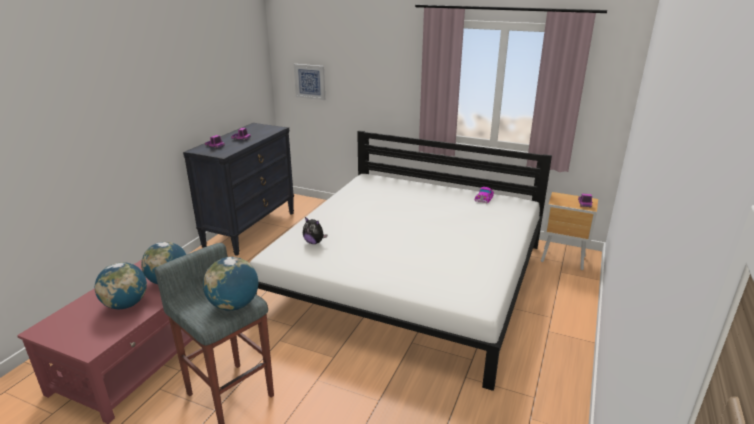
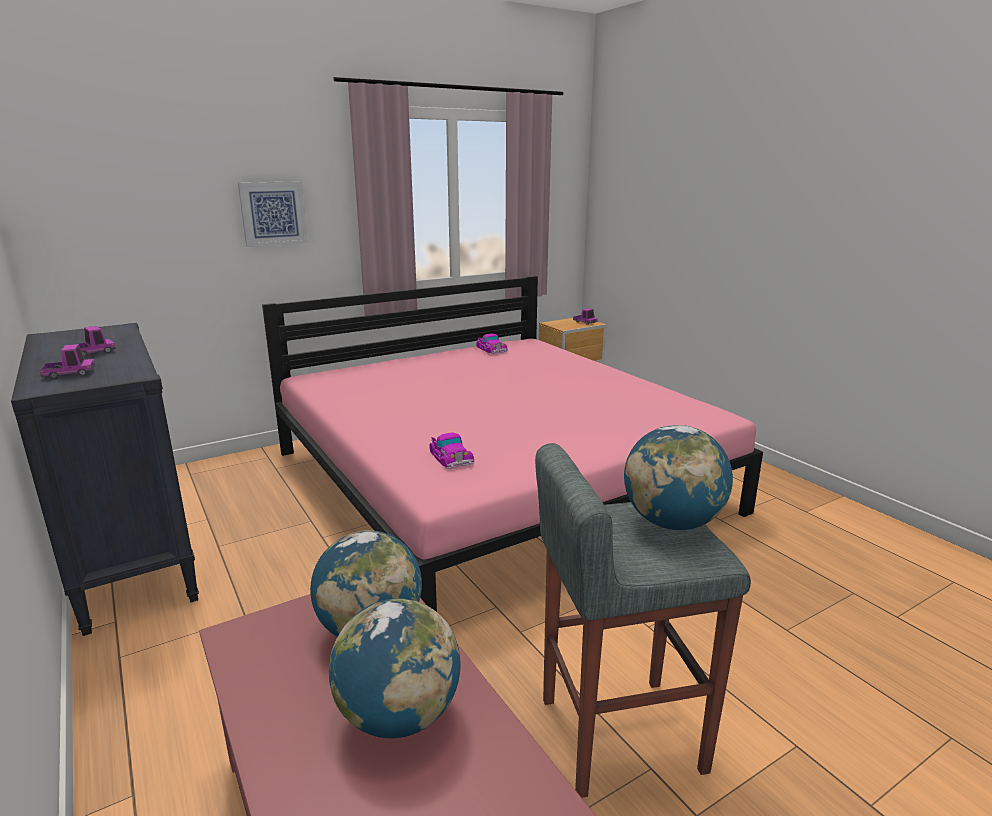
camera: 55 degrees left, 5 degrees down
white bed [250,131,552,391] -> pink bed [262,276,763,612]
picture [294,64,325,100] -> picture moved to [238,181,308,247]
plush toy [303,217,328,244] -> toy car [429,432,474,469]

